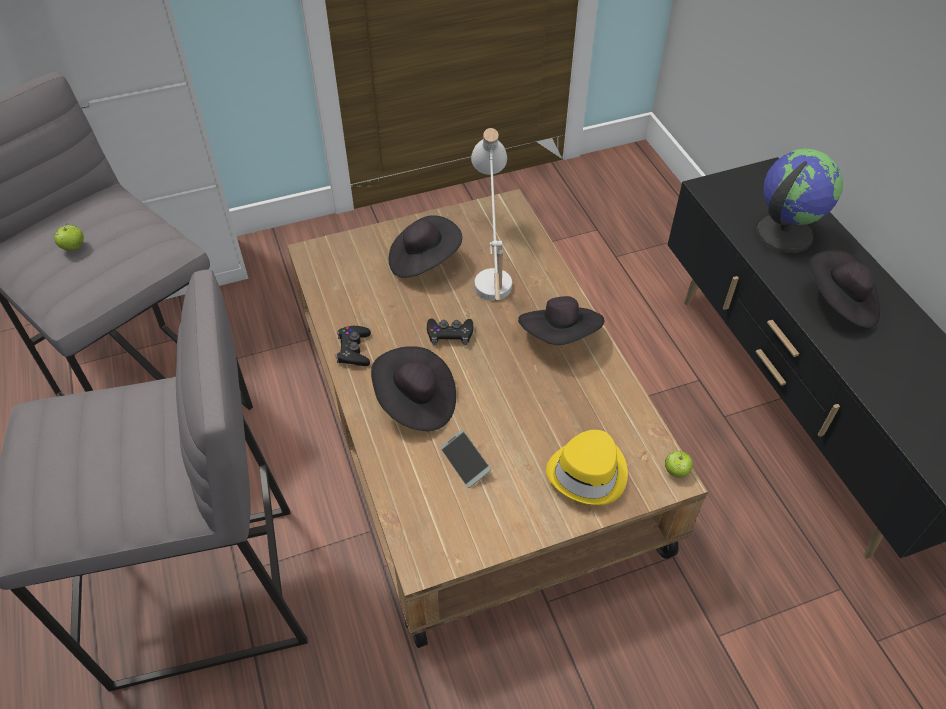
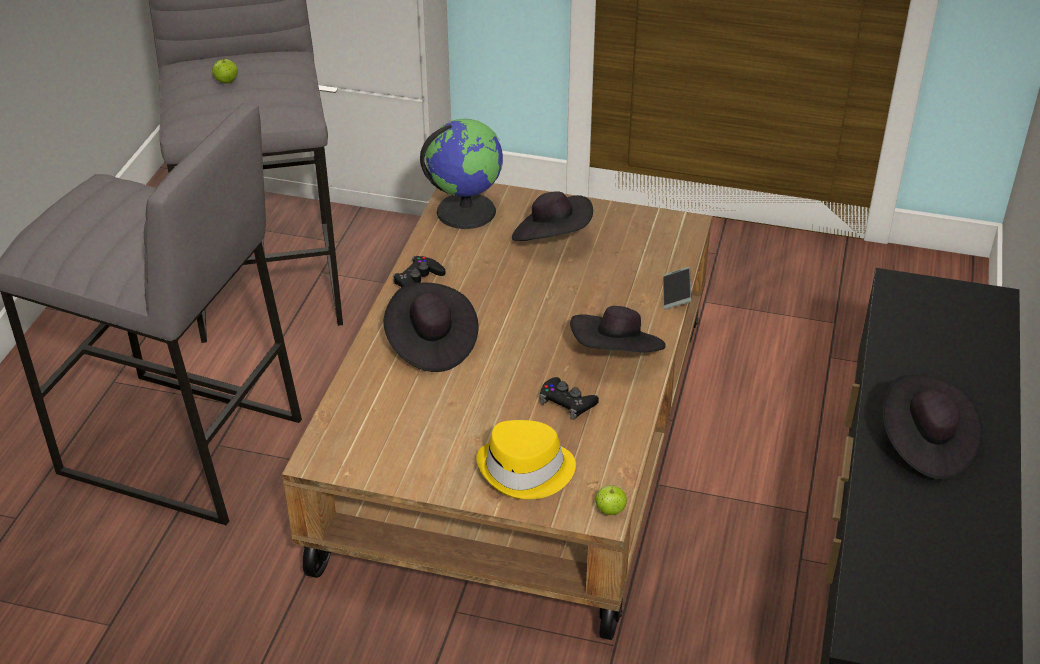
camera: 35 degrees right, 10 degrees down
black game controller [427,319,474,346] -> black game controller moved to [539,377,599,420]
phone [440,430,491,488] -> phone moved to [663,267,692,309]
white table lamp [471,128,512,301] -> none
globe [756,149,843,253] -> globe moved to [420,119,503,229]

